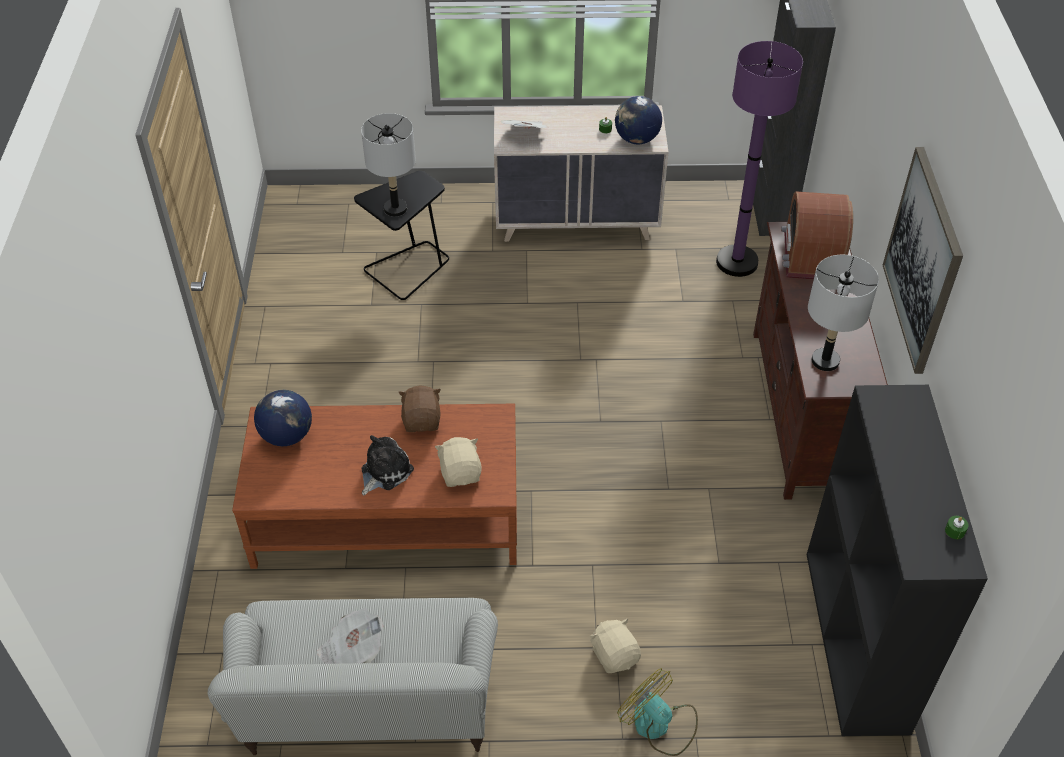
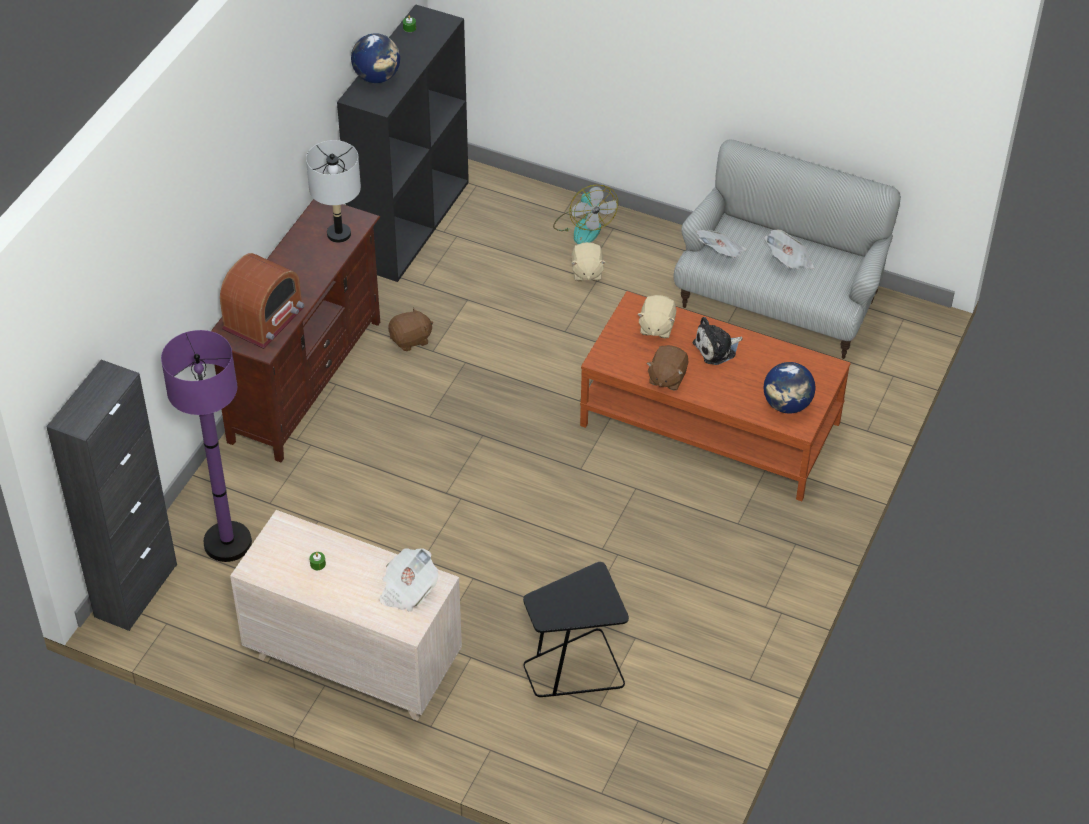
camera: 155 degrees left, 0 degrees up
grey table lamp [361,113,416,217] -> none
globe [615,96,662,144] -> globe moved to [351,33,400,83]
picture [883,147,963,374] -> none
none -> brown plush toy [388,307,433,351]
none -> newspaper [696,230,746,258]

